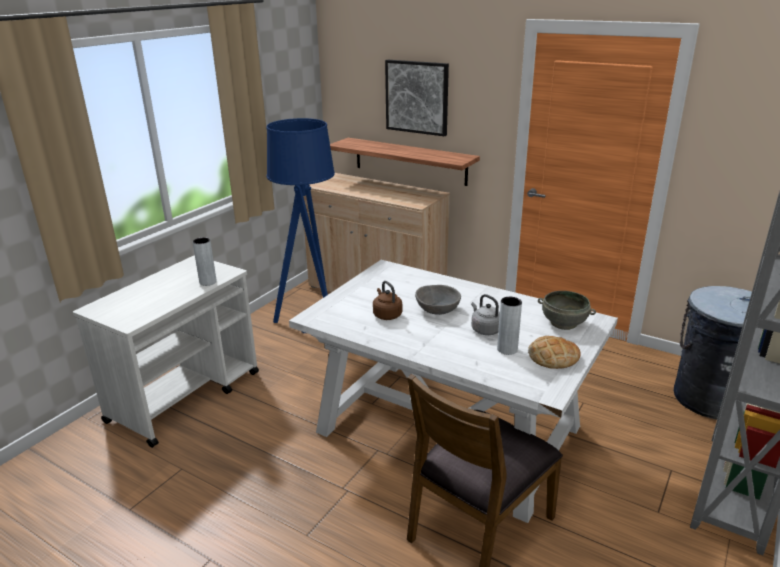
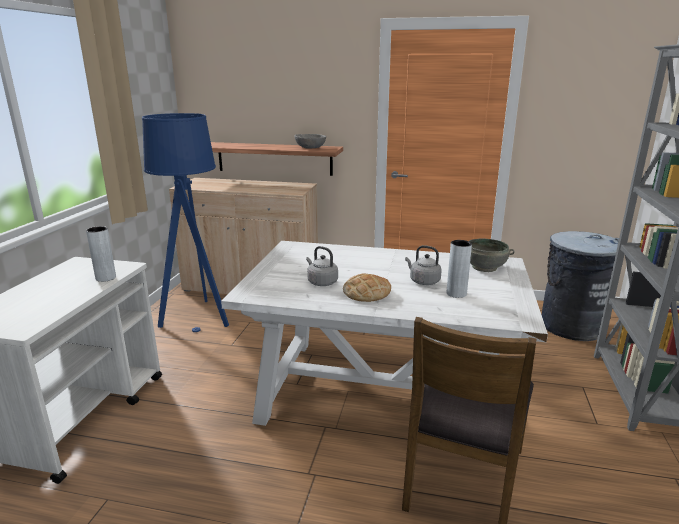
camera: 20 degrees left, 5 degrees down
brown kettle [373,281,402,320] -> grey kettle [306,246,338,286]
picture [385,60,449,137] -> none
grey bowl [415,285,461,315] -> grey bowl moved to [294,134,326,148]
bread [528,336,581,369] -> bread moved to [343,273,391,302]

